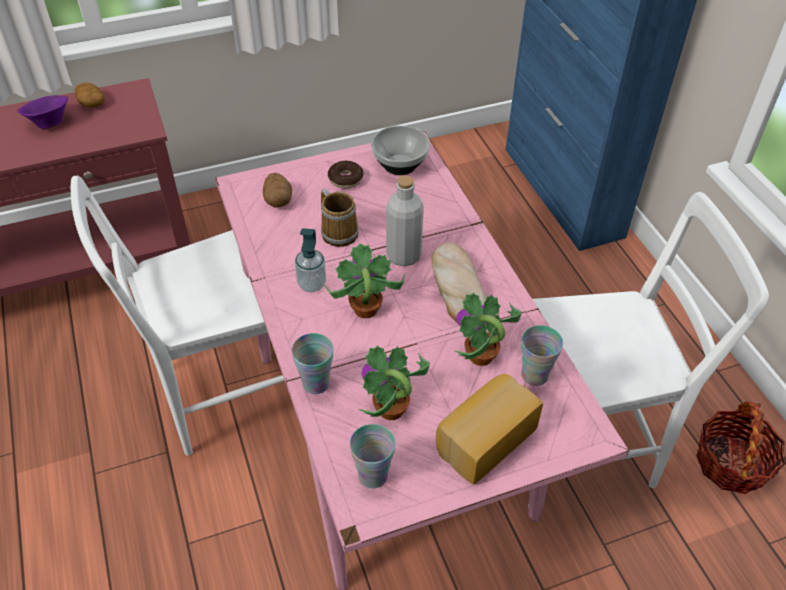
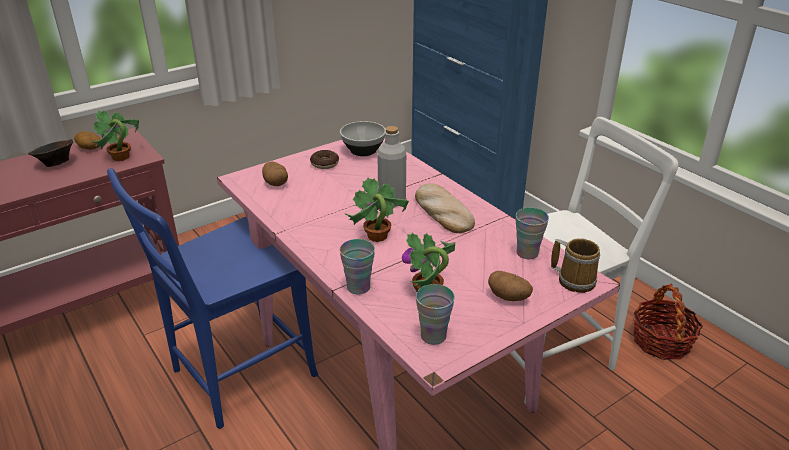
camera: 15 degrees left, 15 degrees down
purple bowl [17,95,68,128] -> brown bowl [28,139,73,167]
white chair [71,176,285,456] -> blue chair [107,168,318,429]
soap dispenser [295,228,326,292] -> none
mug [321,188,359,247] -> mug moved to [551,238,600,293]
bread [436,374,543,484] -> potato [488,271,533,301]
potted plant [455,292,522,366] -> potted plant moved to [91,110,139,161]

